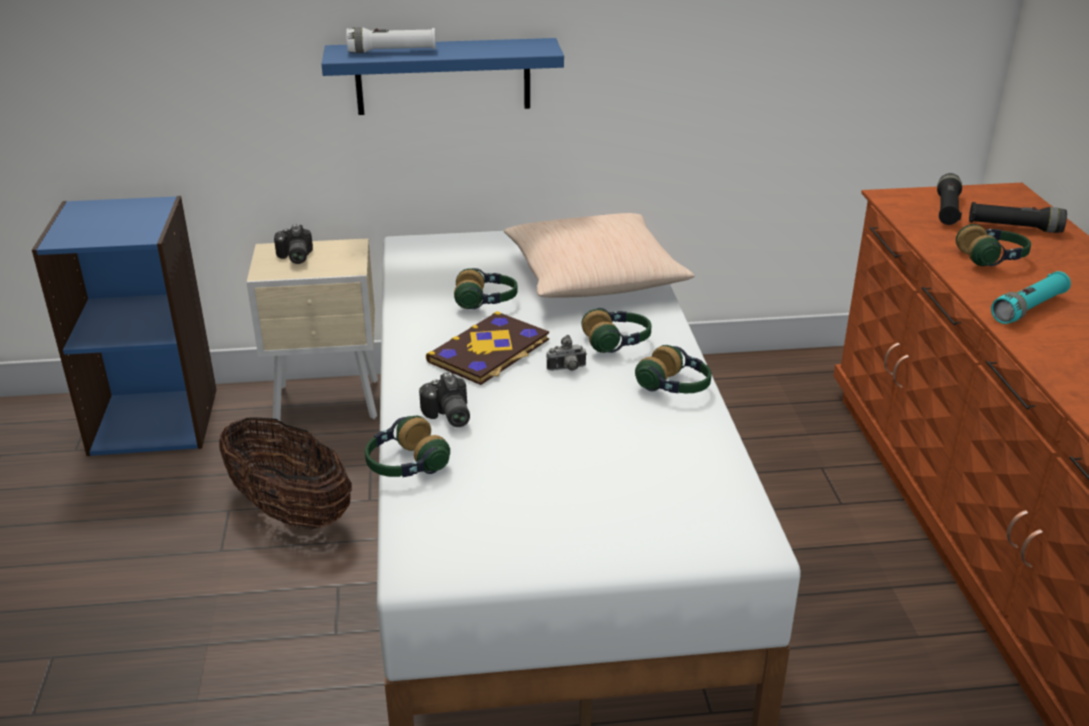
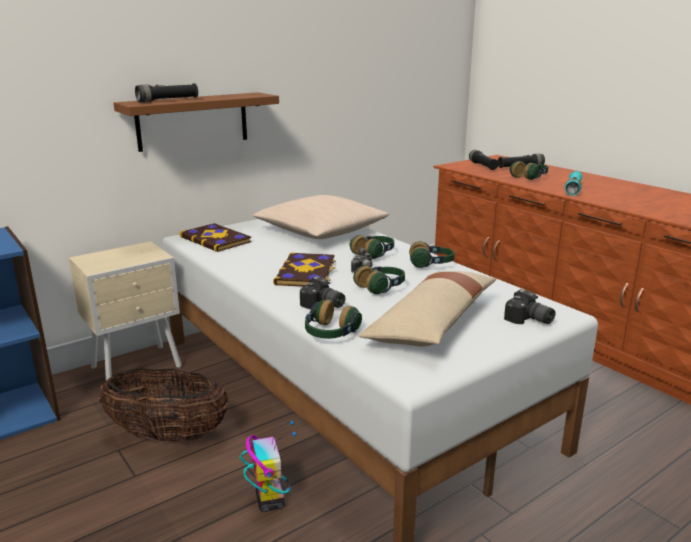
camera: 30 degrees left, 10 degrees down
camera [274,224,313,264] -> camera moved to [504,289,555,324]
blue shelf [321,38,564,115] -> brown shelf [114,92,279,152]
white flashlight [346,27,436,53] -> black flashlight [135,84,198,102]
headphones [454,268,518,309] -> headphones moved to [353,265,405,294]
none -> book [179,223,251,252]
none -> toy robot [240,421,297,512]
none -> beige pillow [358,271,496,347]

